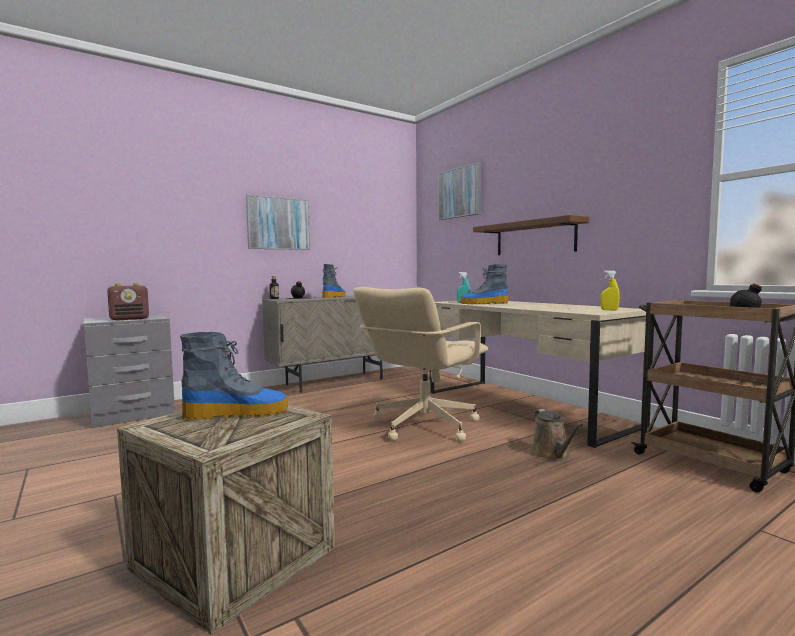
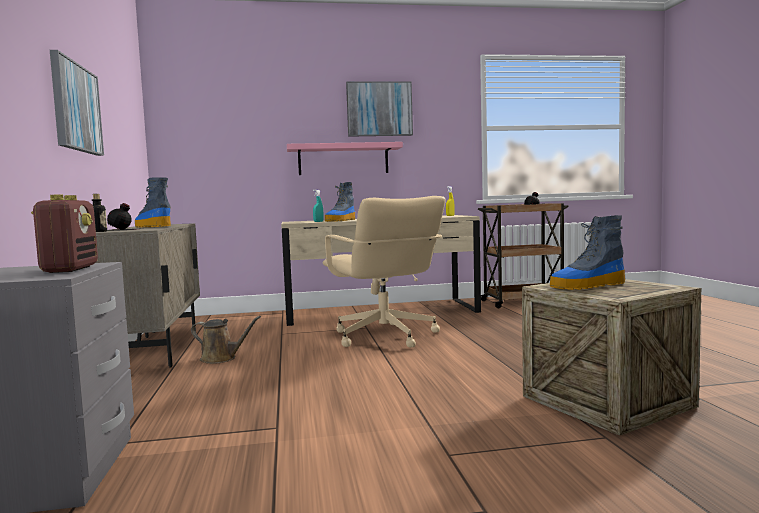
camera: 65 degrees left, 0 degrees up
boot [180,332,288,420] -> boot turned 120 degrees counterclockwise [550,215,625,290]
picture [438,162,481,220] -> picture moved to [346,81,413,137]
brown shelf [473,215,589,255] -> pink shelf [287,142,403,175]
brown watering can [531,409,583,461] -> brown watering can moved to [191,316,261,364]

